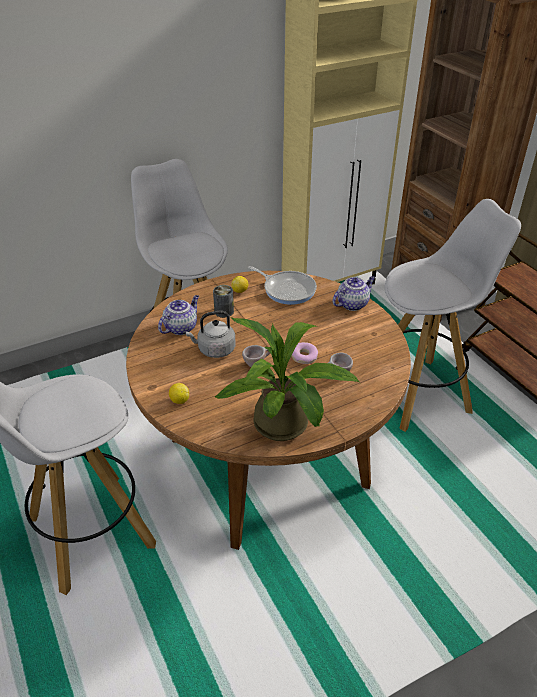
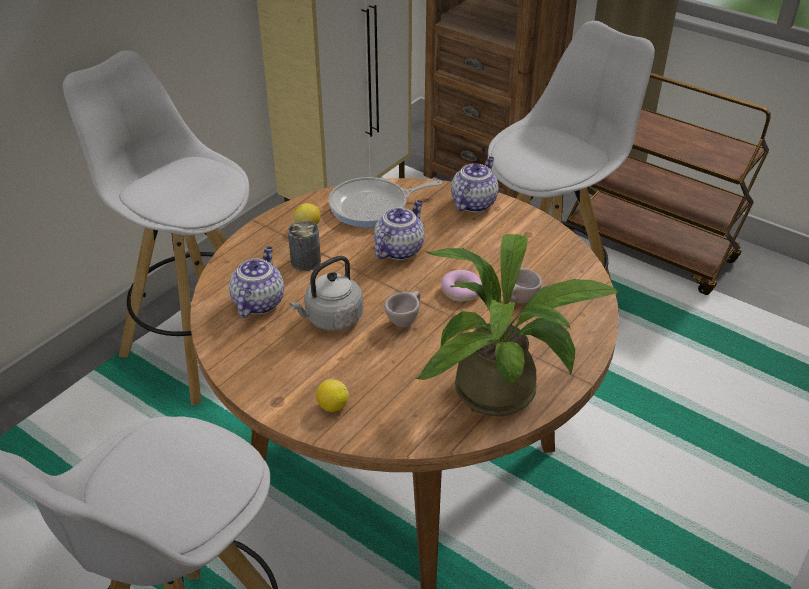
camera: 25 degrees left, 0 degrees up
frying pan [248,266,317,305] -> frying pan turned 150 degrees clockwise [329,177,442,227]
none -> teapot [374,200,425,260]

